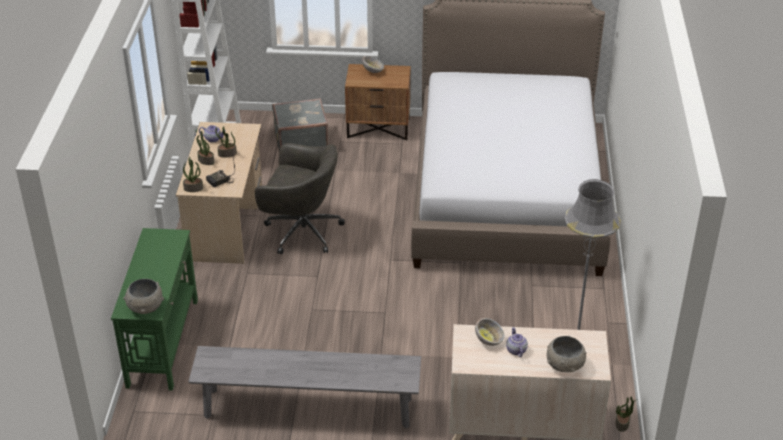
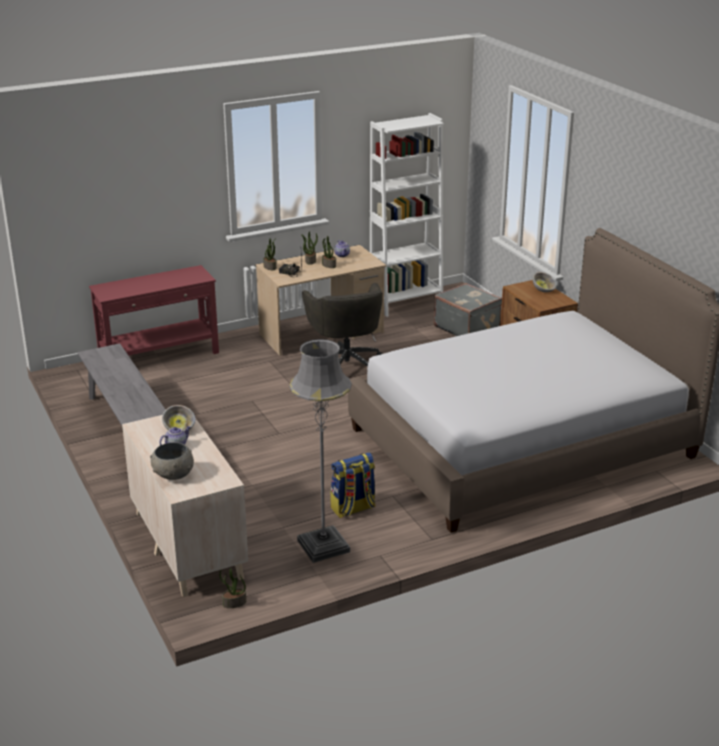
camera: 60 degrees right, 10 degrees down
green console table [111,228,198,391] -> red console table [89,265,219,356]
grey bowl [123,279,164,314] -> none
none -> backpack [330,452,376,518]

